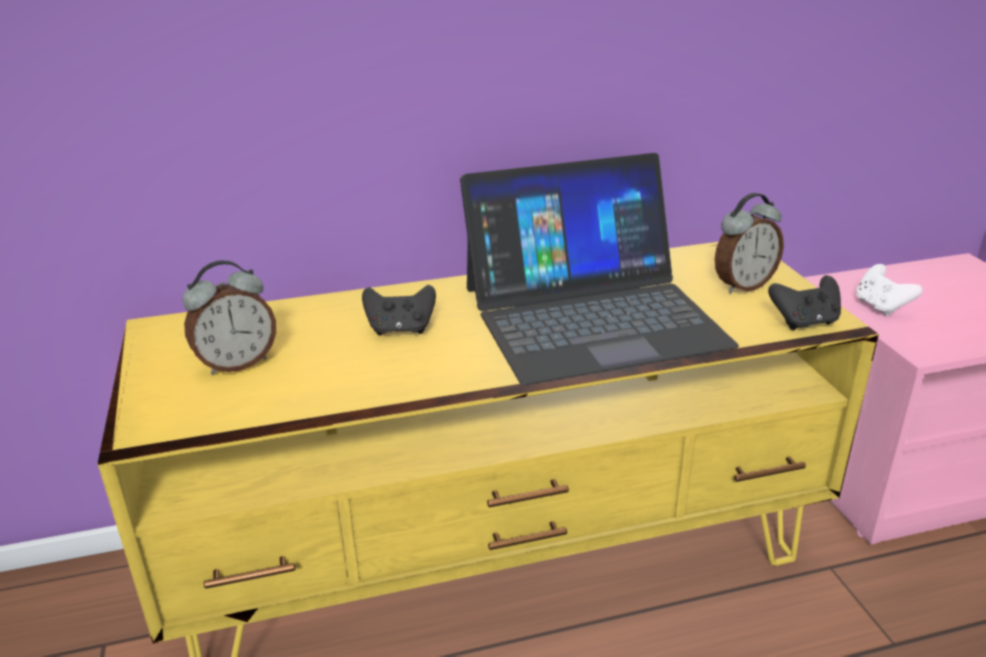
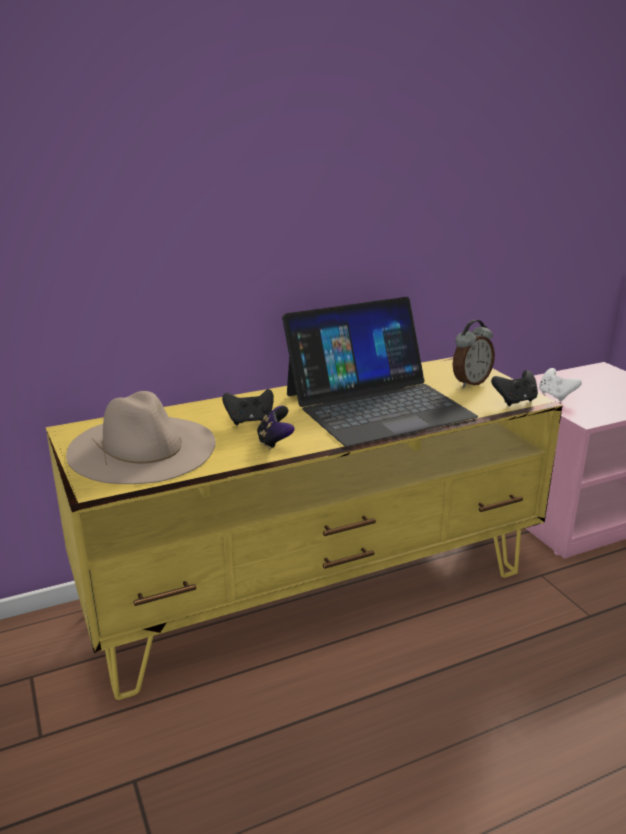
camera: 10 degrees left, 5 degrees down
alarm clock [183,260,276,375] -> beige hat [66,391,216,484]
none -> game controller [257,406,295,450]

